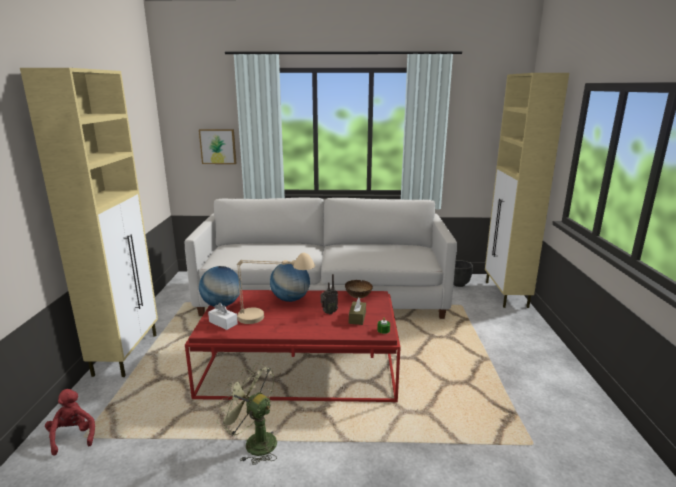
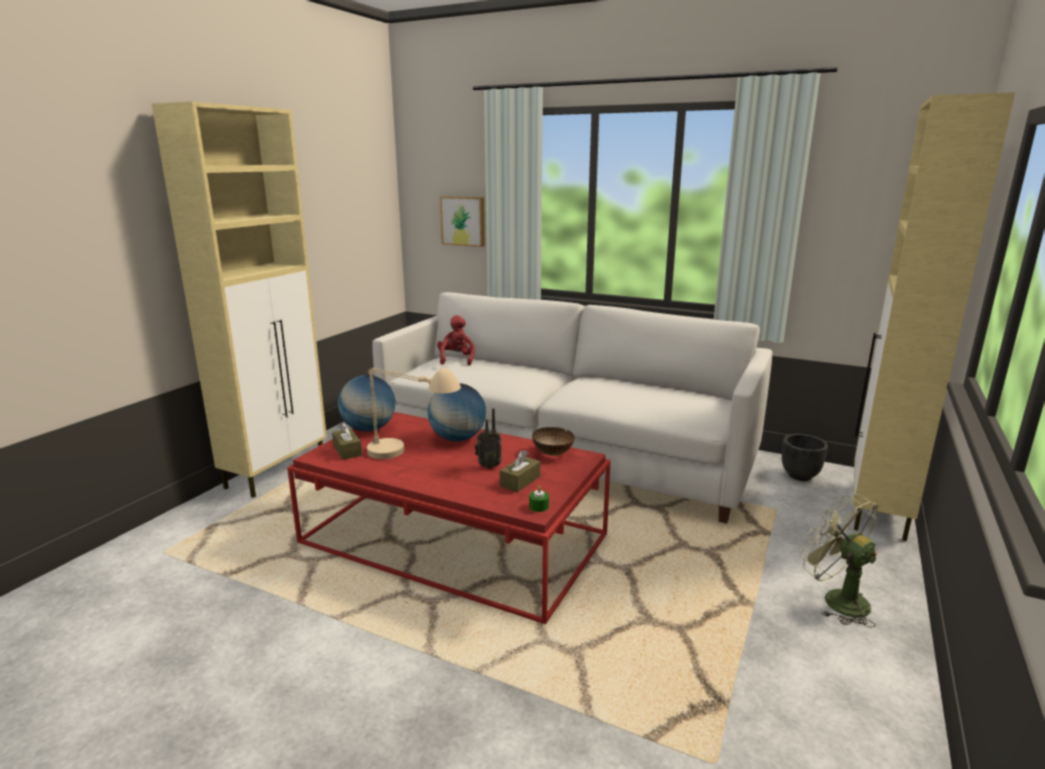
camera: 25 degrees right, 0 degrees up
red plush toy [45,389,95,456] -> red plush toy moved to [437,315,475,366]
white tissue box [208,303,238,330] -> brown tissue box [332,422,362,460]
green fan [217,363,277,465] -> green fan moved to [800,494,878,628]

